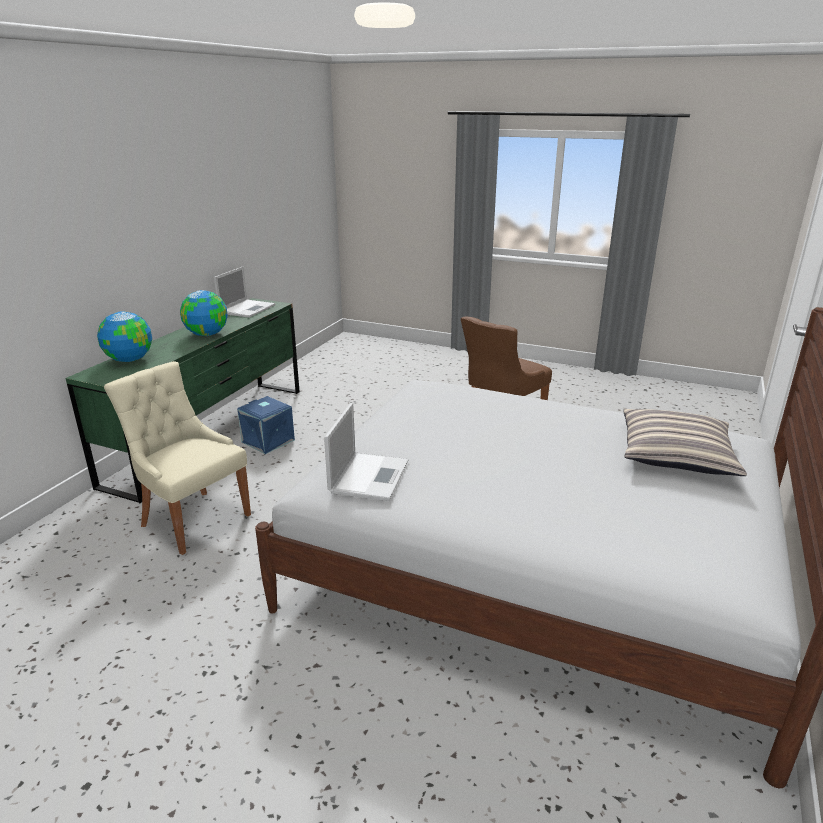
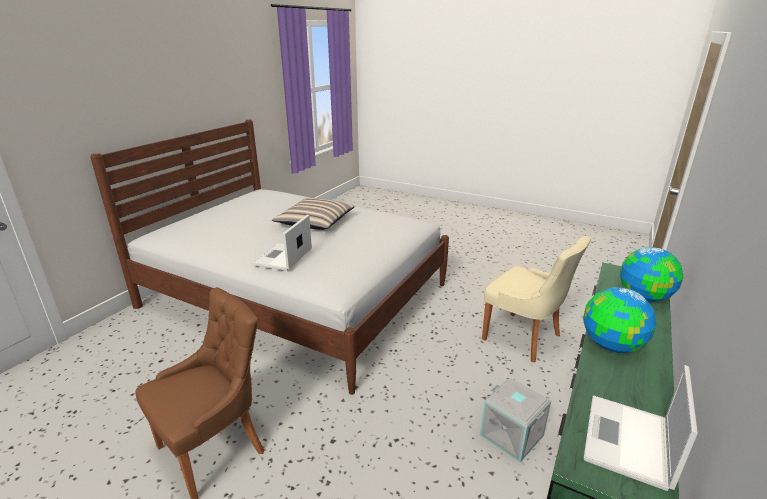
camera: 175 degrees left, 0 degrees up
blue storage box [237,396,295,454] -> grey storage box [480,378,551,463]
laptop [324,403,409,501] -> laptop moved to [253,215,312,271]
pillow [623,409,747,476] -> pillow moved to [272,198,355,230]

